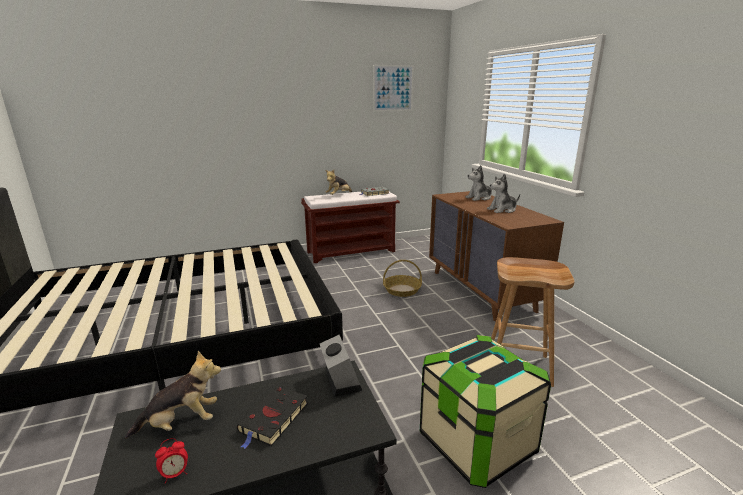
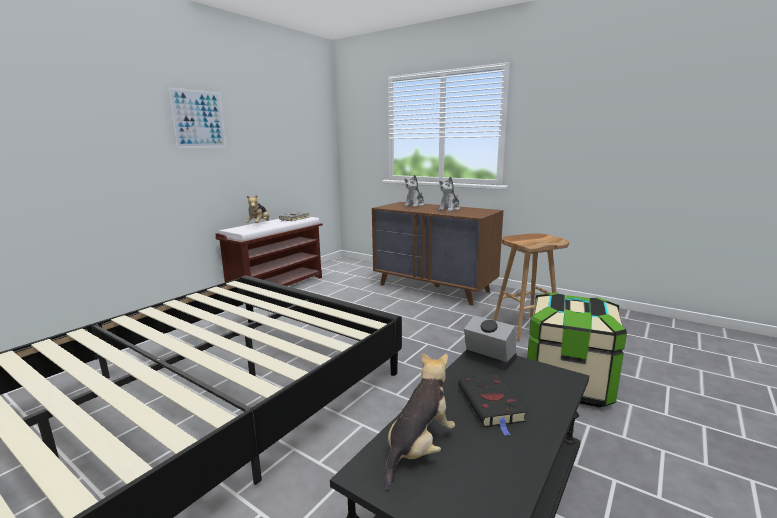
camera: 35 degrees left, 5 degrees down
alarm clock [155,438,188,484] -> none
picture [373,65,414,111] -> picture moved to [167,87,226,148]
basket [383,260,422,297] -> none

